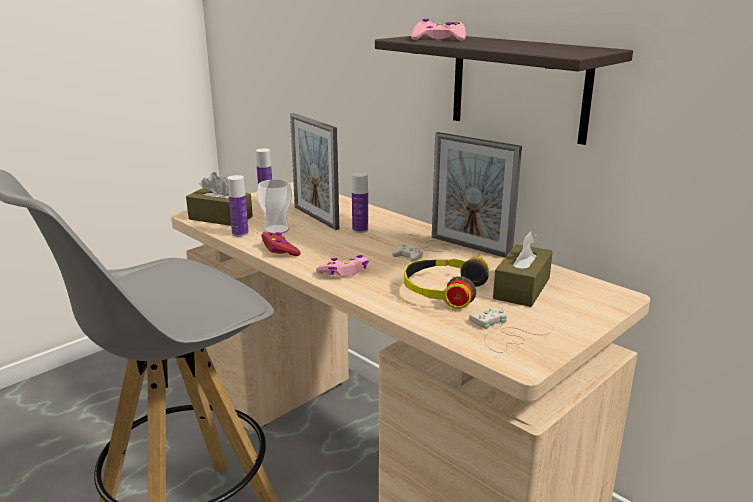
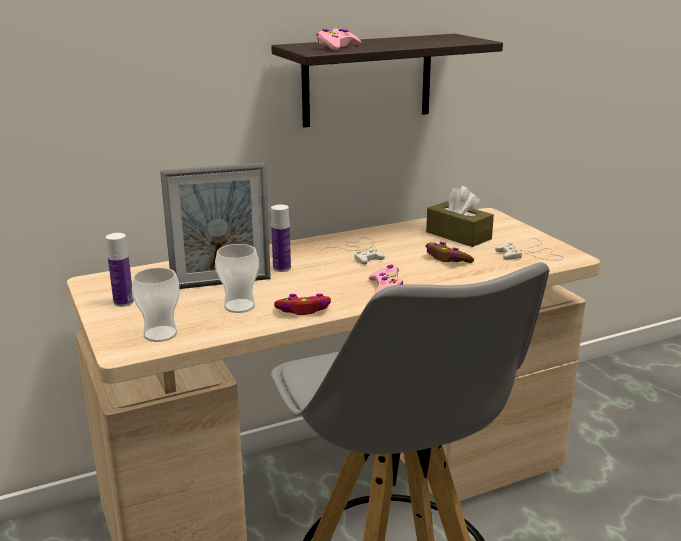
camera: 70 degrees left, 0 degrees up
brown tissue box [186,172,253,226] -> cup [132,268,180,342]
bottle [227,175,249,237] -> none
headphones [404,256,490,309] -> brown game controller [425,242,474,263]
picture frame [432,132,522,257] -> none

